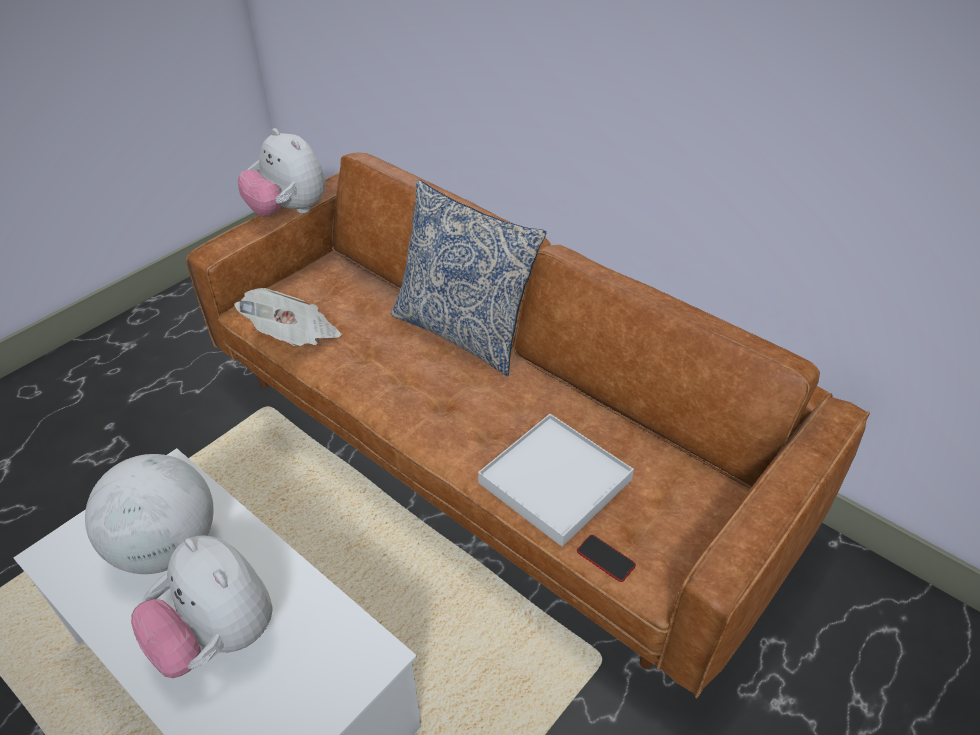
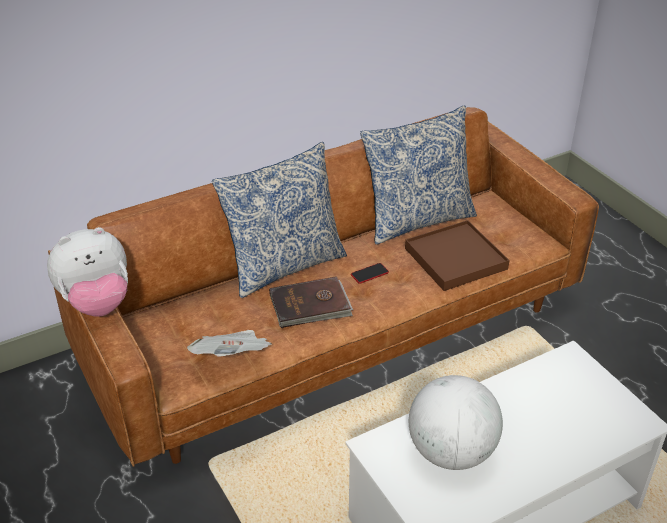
camera: 70 degrees left, 5 degrees down
plush toy [131,535,273,678] -> none
white tray [478,414,634,547] -> brown tray [405,220,509,291]
phone [577,535,636,582] -> phone moved to [351,263,389,284]
none -> brown book [269,276,353,328]
none -> pillow [360,106,477,245]

